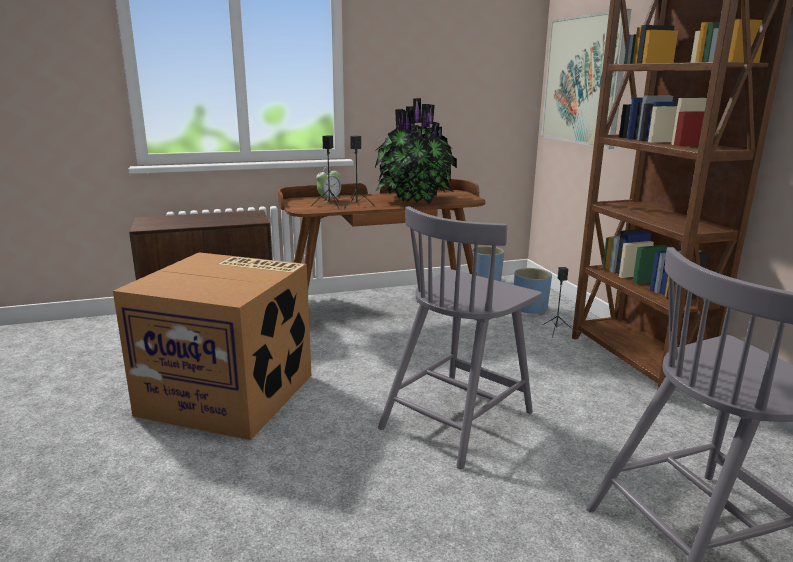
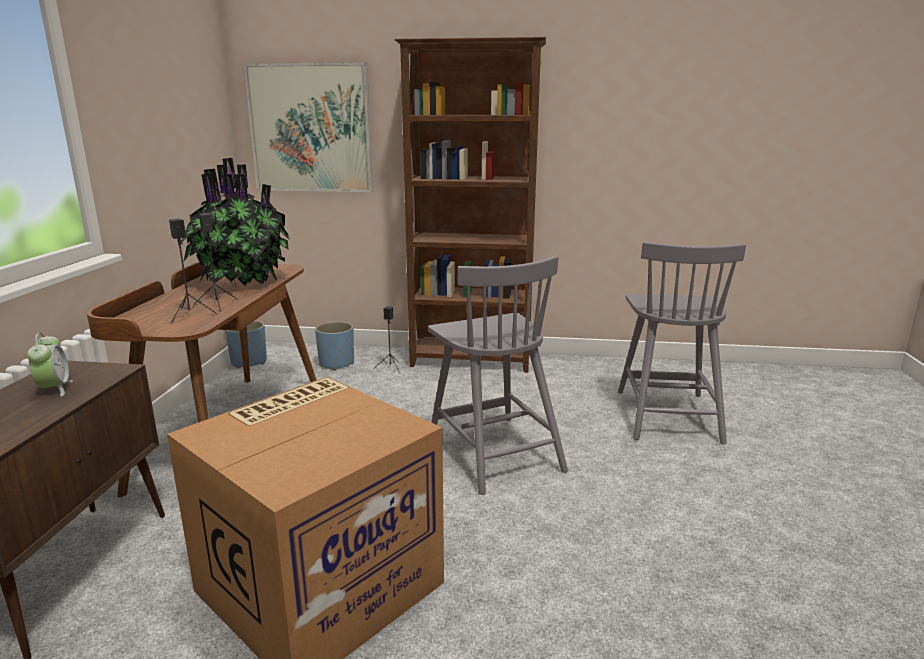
camera: 65 degrees left, 0 degrees up
alarm clock [316,167,342,203] -> alarm clock moved to [27,333,73,396]

